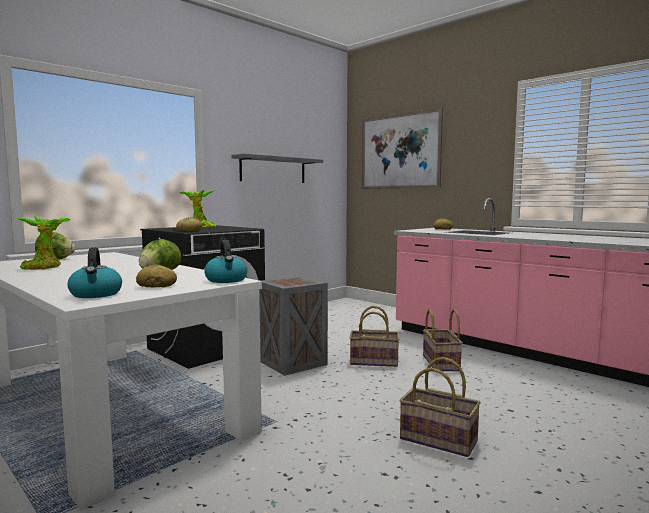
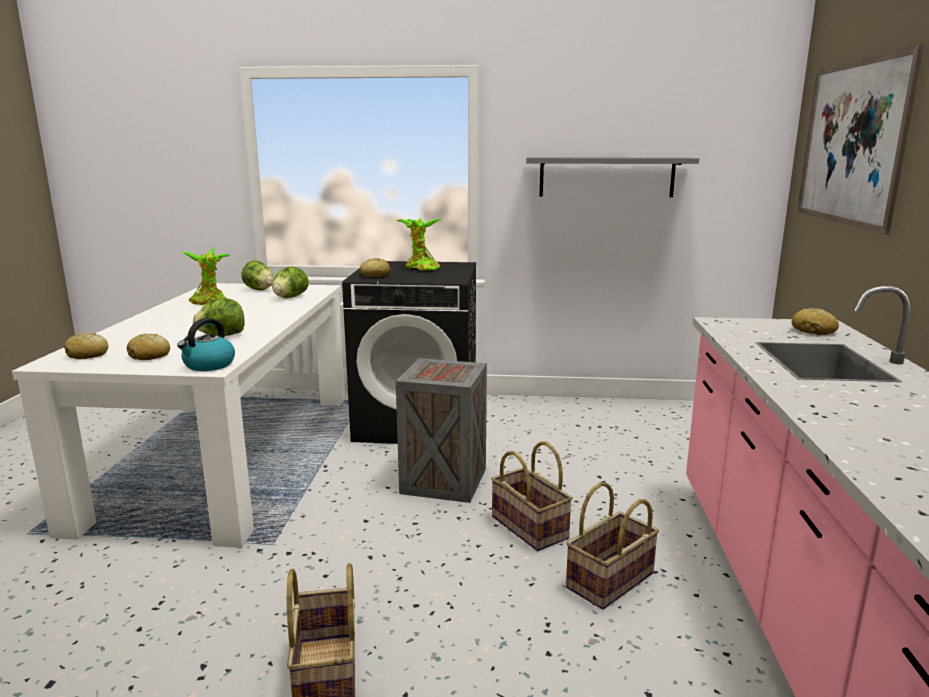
camera: 50 degrees right, 10 degrees up
kettle [67,247,122,298] -> bread [64,333,108,359]
none -> lettuce [272,266,309,298]

